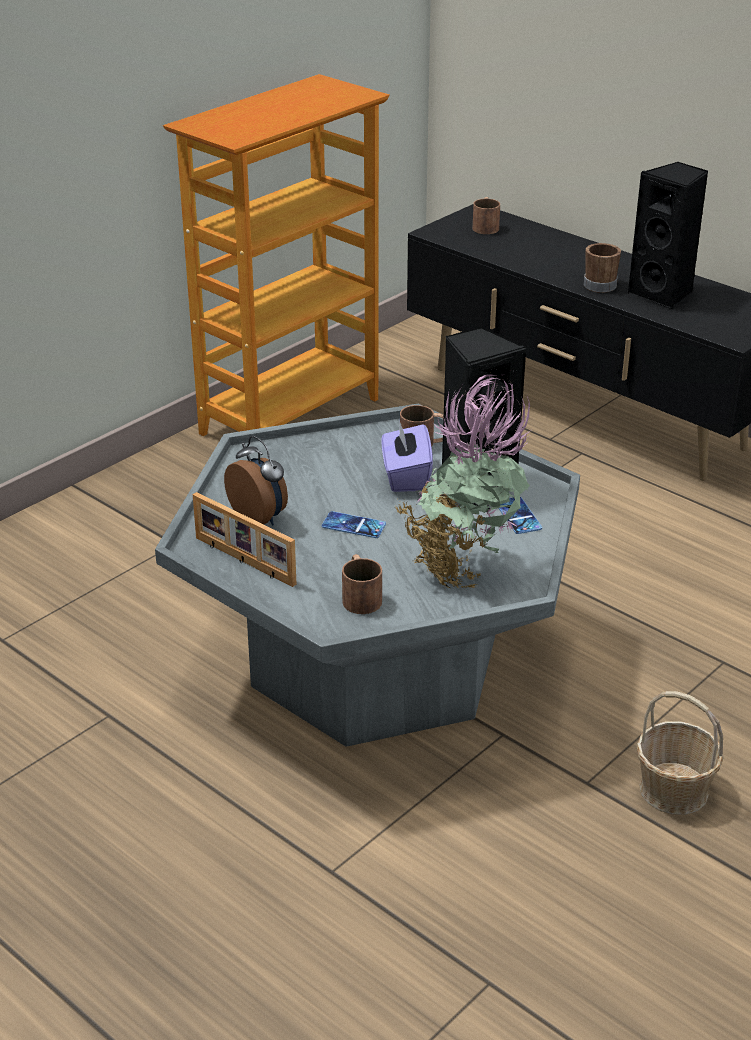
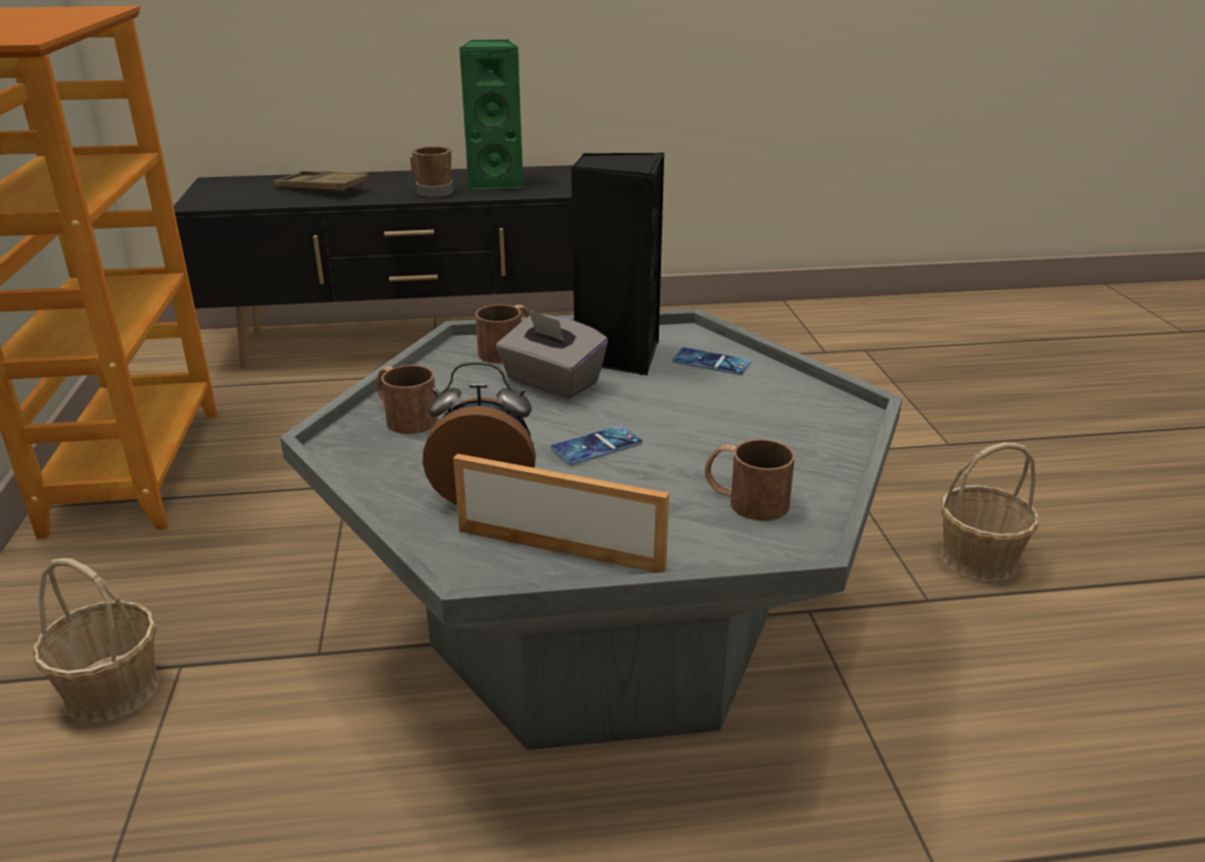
camera: 50 degrees left, 5 degrees down
picture frame [193,492,296,587] -> picture frame turned 150 degrees counterclockwise [453,454,669,573]
purple tissue box [381,420,433,492] -> grey tissue box [496,309,608,399]
potted plant [395,374,531,589] -> none
brown mug [473,197,500,234] -> brown mug moved to [377,365,438,434]
black speaker [628,162,708,309] -> green speaker [459,40,524,190]
none -> basket [33,558,160,723]
none -> brown tray [274,171,370,193]

